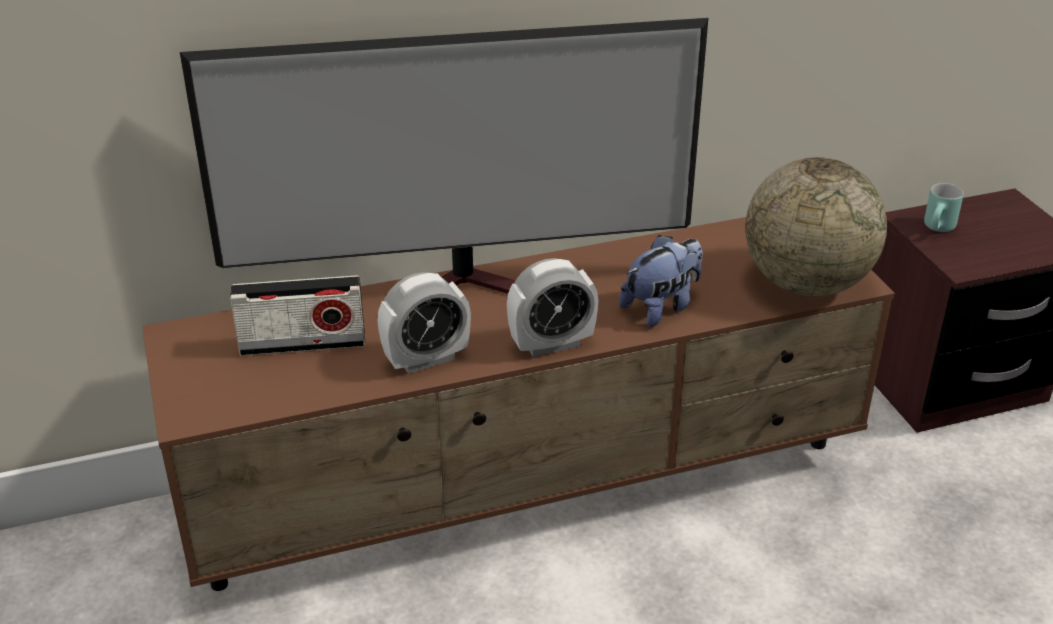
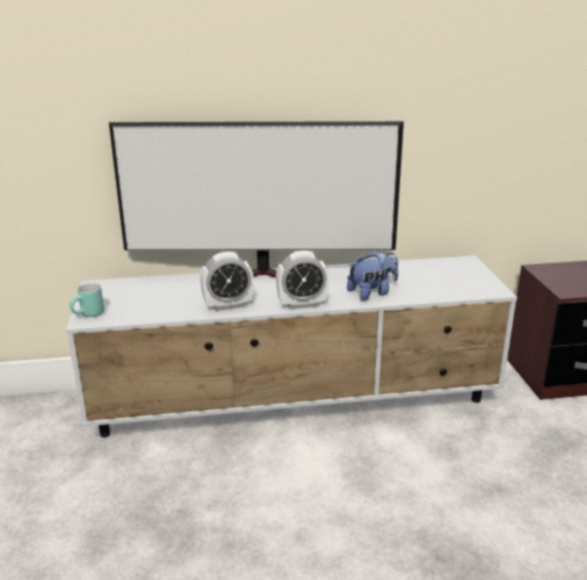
camera: 10 degrees right, 10 degrees down
brown tv stand [142,217,895,591] -> white tv stand [66,256,517,438]
radio [230,275,365,356] -> none
globe [745,157,887,296] -> none
turquoise mug [924,183,964,232] -> turquoise mug moved to [70,283,104,317]

